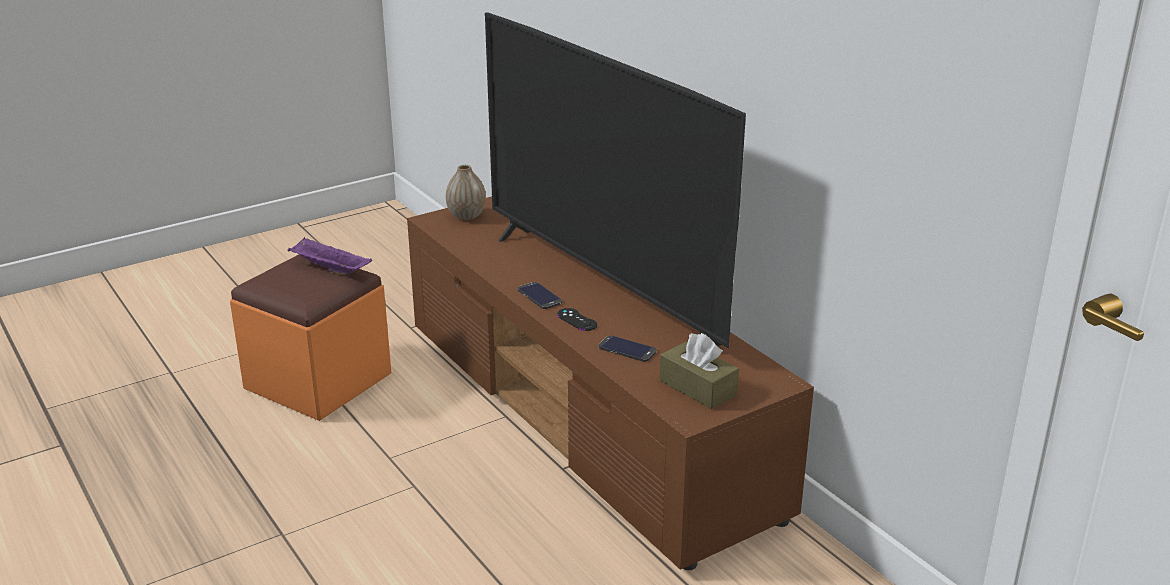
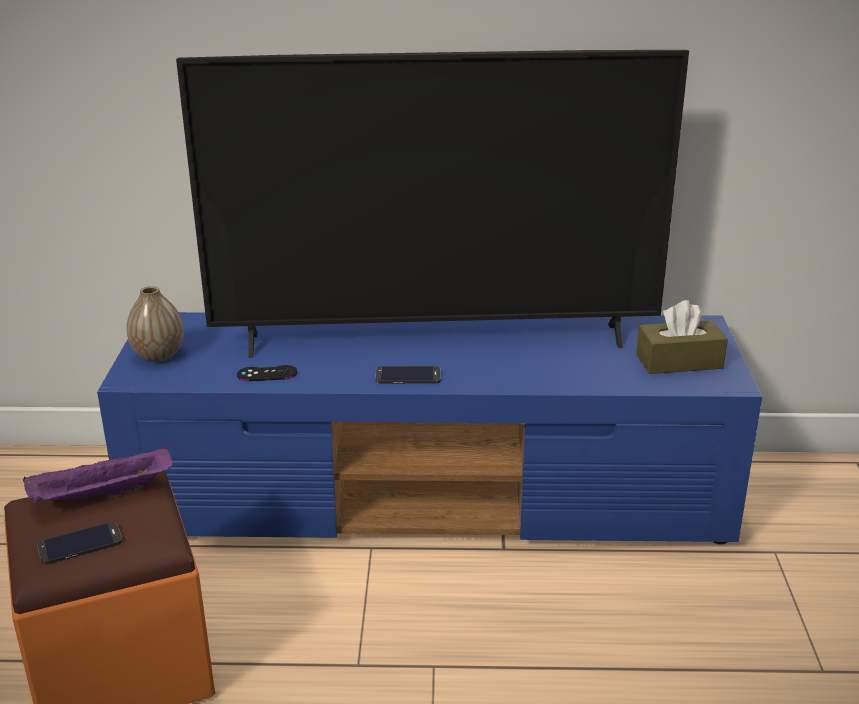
camera: 55 degrees left, 0 degrees up
brown tv stand [407,196,814,570] -> blue tv stand [97,312,762,544]
black game controller [557,308,597,331] -> black game controller moved to [237,365,297,381]
phone [598,335,657,362] -> phone moved to [37,522,122,564]

